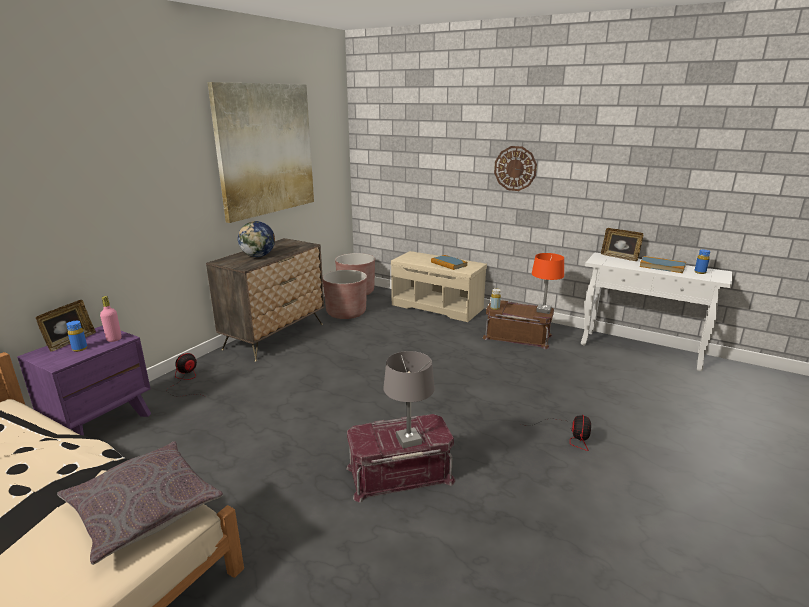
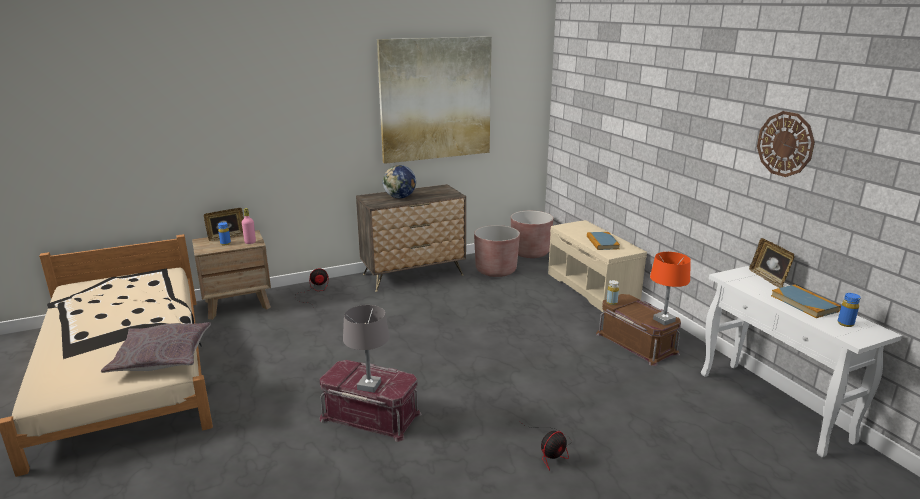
camera: 35 degrees right, 0 degrees up
purple nightstand [17,326,151,435] -> brown nightstand [192,230,271,319]
wall clock [494,146,537,191] -> wall clock moved to [757,111,815,177]

